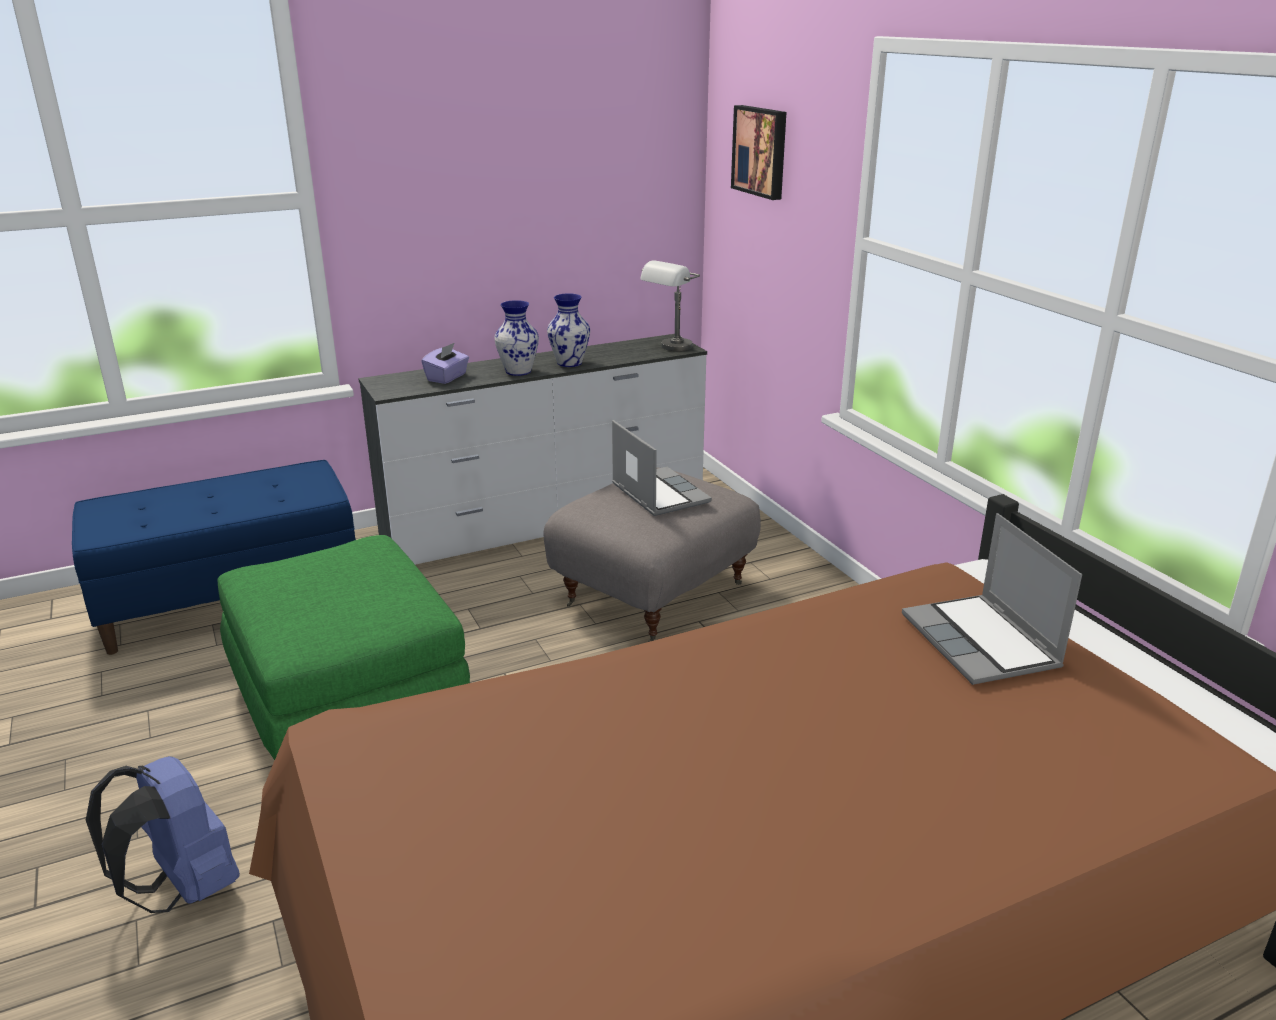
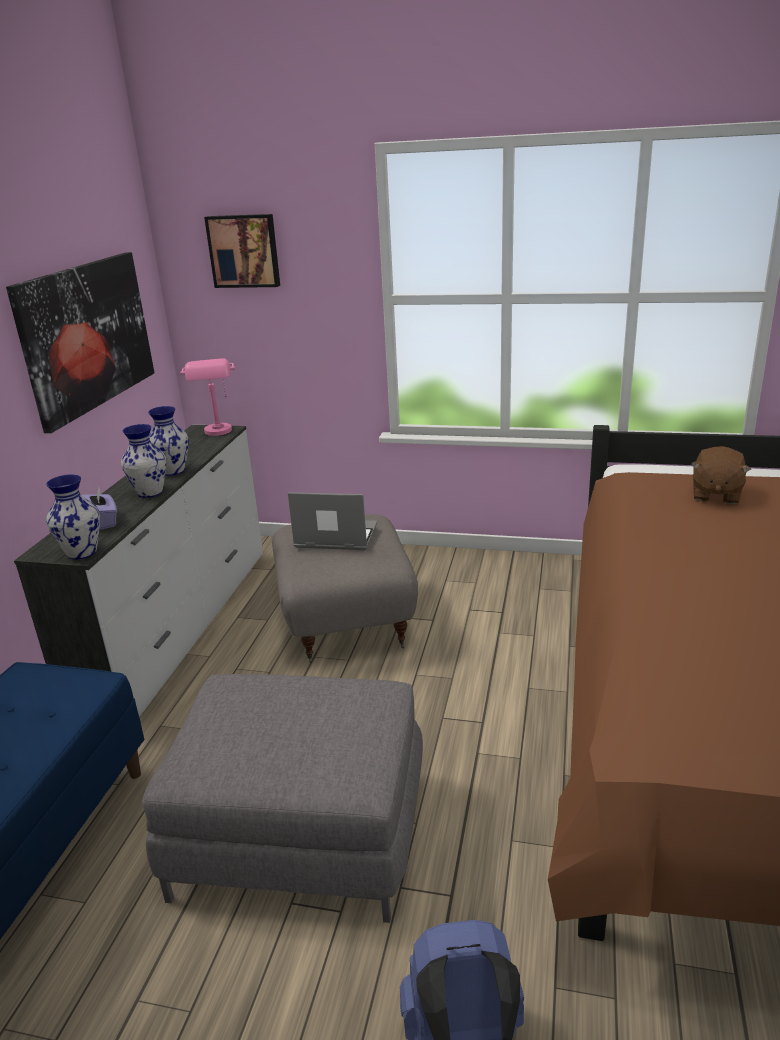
camera: 50 degrees left, 0 degrees up
green ottoman [218,535,470,760] -> grey ottoman [142,674,423,923]
grey table lamp [640,260,700,351] -> pink table lamp [180,358,235,436]
laptop [902,513,1082,685] -> brown plush toy [692,446,751,504]
none -> picture [6,252,154,433]
none -> vase [46,474,100,560]

